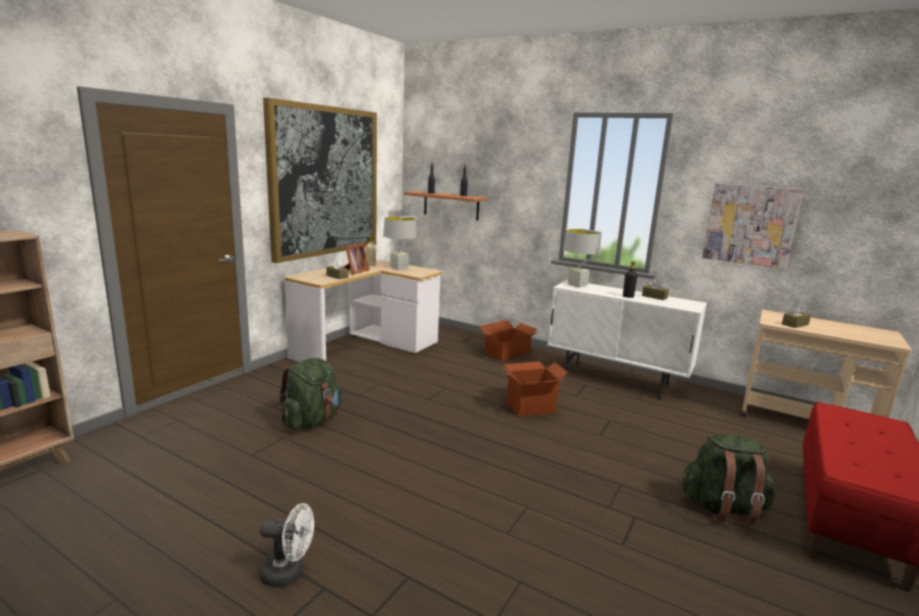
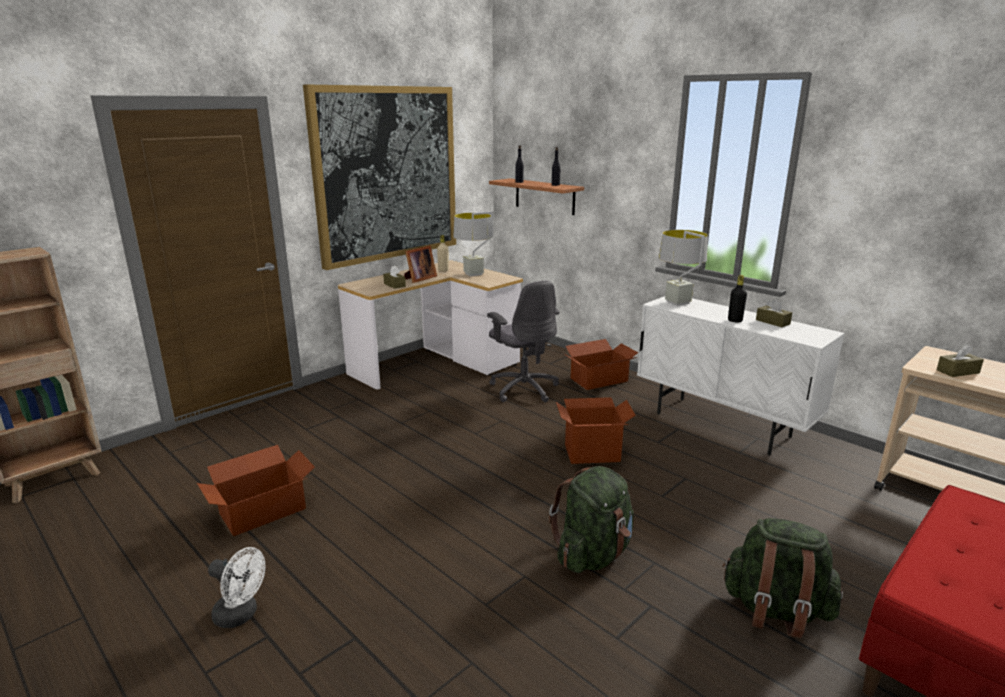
camera: 15 degrees right, 5 degrees up
green backpack [279,358,342,430] -> green backpack moved to [549,466,634,573]
picture [702,183,804,269] -> none
none -> cardboard box [197,445,315,536]
none -> grey office chair [487,281,559,403]

